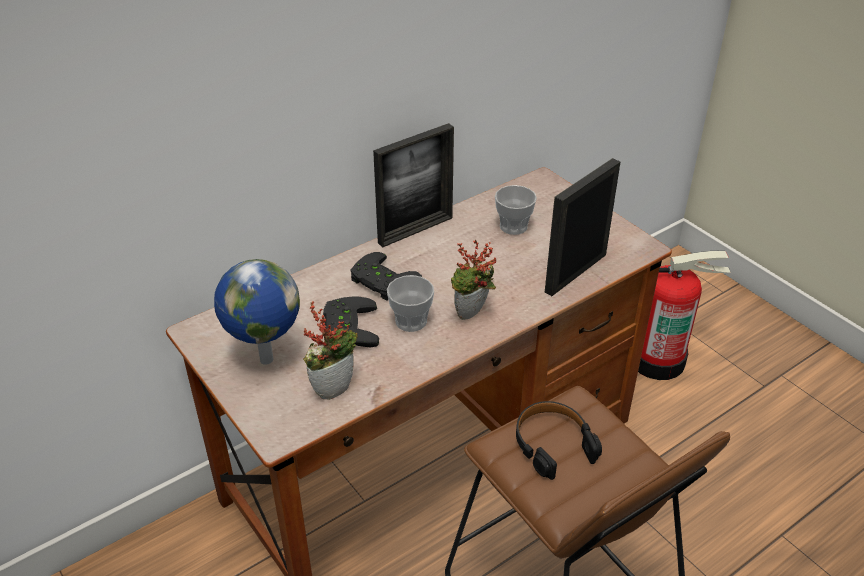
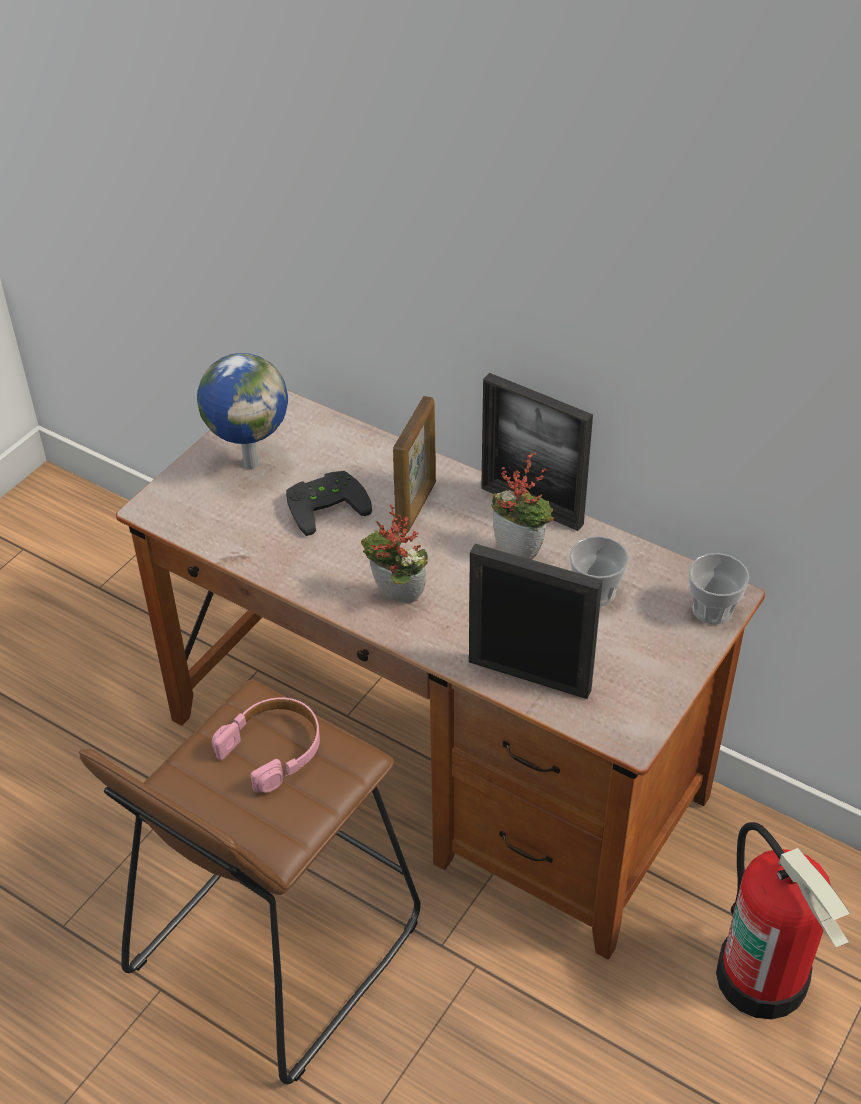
camera: 70 degrees right, 5 degrees up
potted plant [303,302,357,400] -> potted plant moved to [491,452,554,560]
black game controller [350,252,422,301] -> picture frame [393,396,436,533]
cup [387,275,434,332] -> cup moved to [689,553,749,625]
black headphones [516,401,602,480] -> pink headphones [212,698,320,793]

